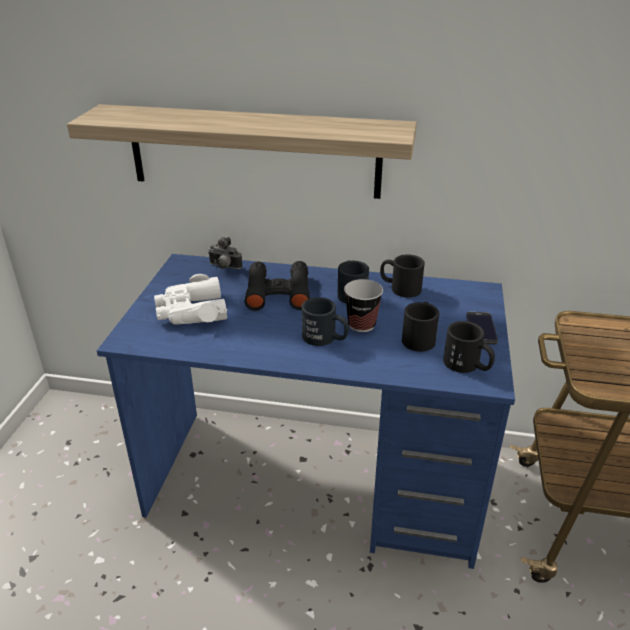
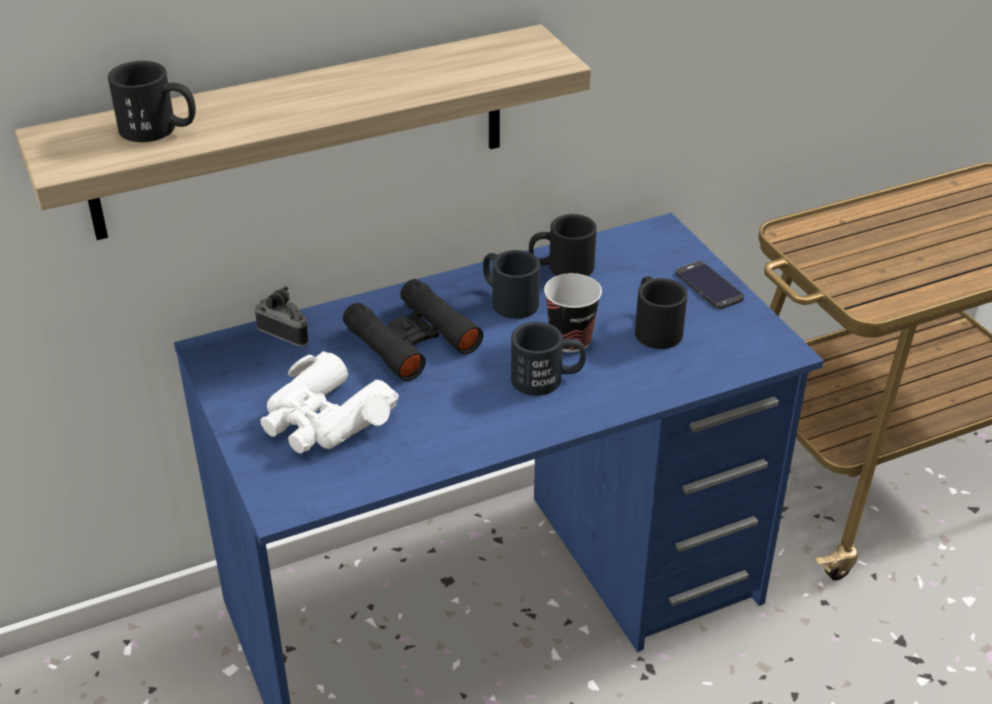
camera: 35 degrees left, 5 degrees up
camera [208,237,243,269] -> camera turned 135 degrees counterclockwise [255,286,309,346]
black mug [443,321,495,373] -> black mug moved to [108,61,196,142]

